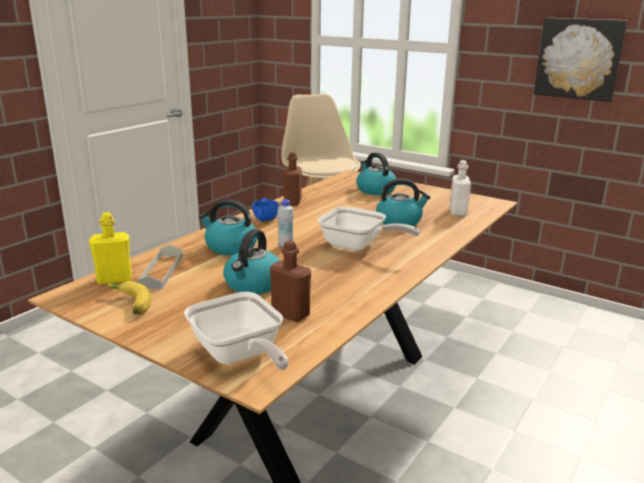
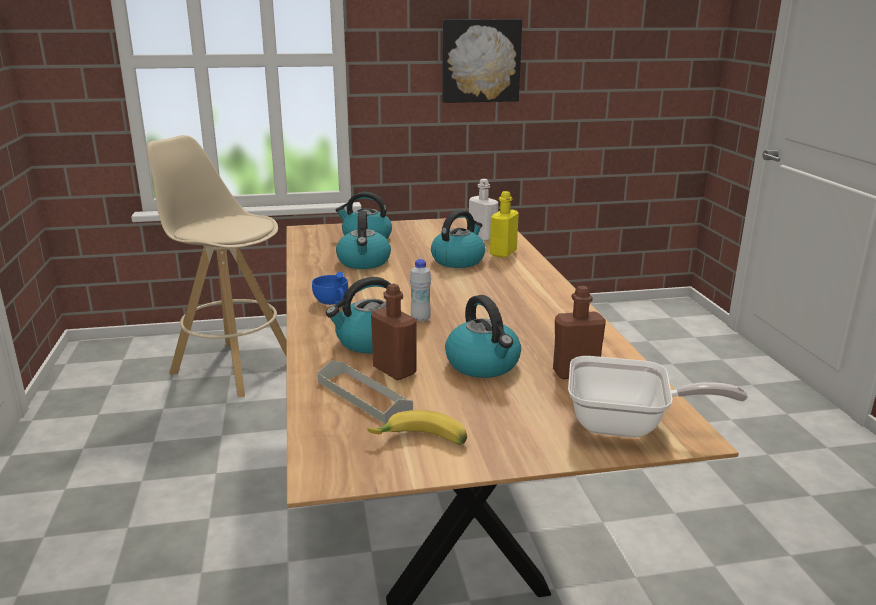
camera: 45 degrees left, 0 degrees up
yellow bottle [89,212,132,285] -> yellow bottle moved to [490,191,519,258]
brown bottle [283,152,301,206] -> brown bottle moved to [371,284,417,380]
frying pan [318,206,420,251] -> none
none -> kettle [336,211,391,269]

